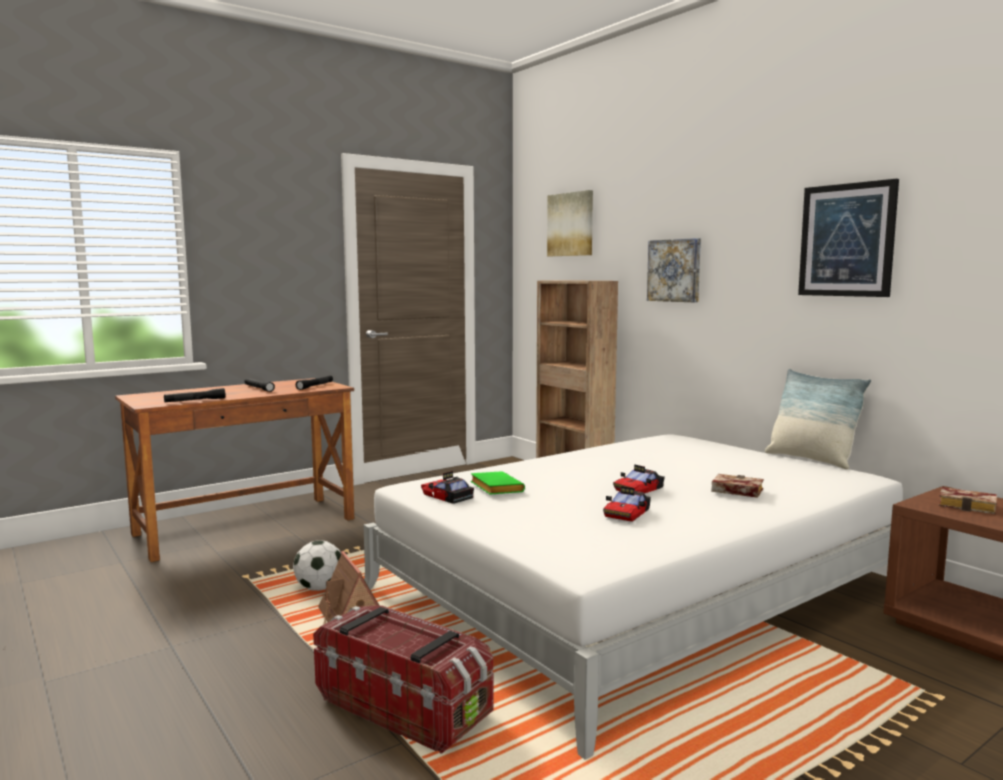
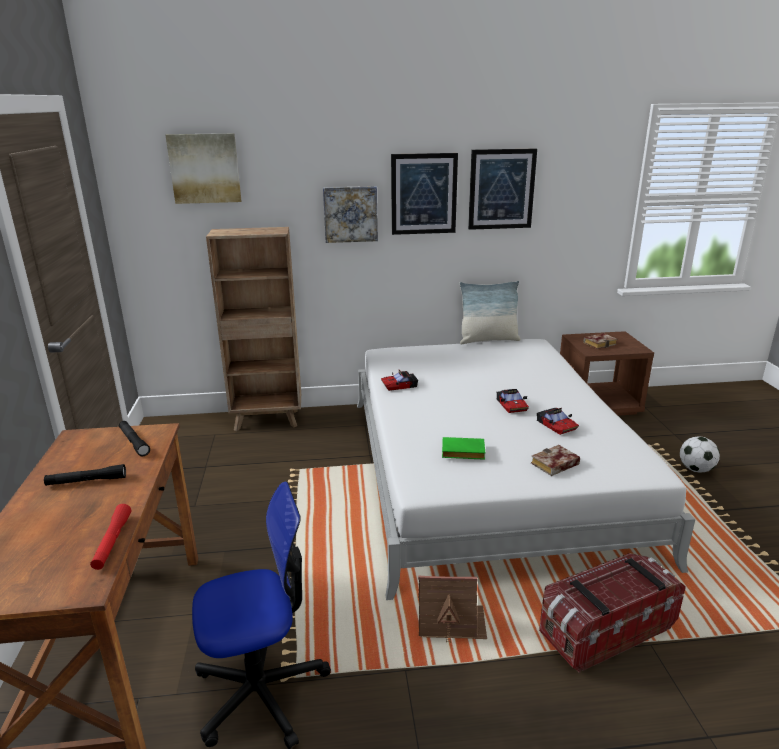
camera: 60 degrees left, 15 degrees up
black flashlight [164,388,226,403] -> red flashlight [90,504,132,570]
football [293,540,341,591] -> football moved to [680,436,720,472]
toy car [421,471,474,504] -> toy car moved to [381,370,418,391]
book [711,474,764,498] -> book moved to [531,445,580,476]
none -> office chair [192,481,331,749]
none -> picture [391,153,458,235]

